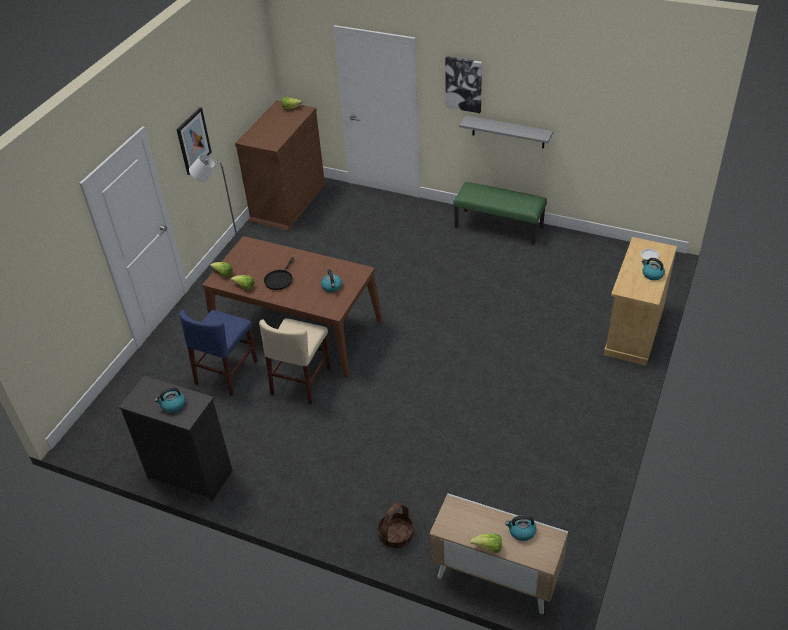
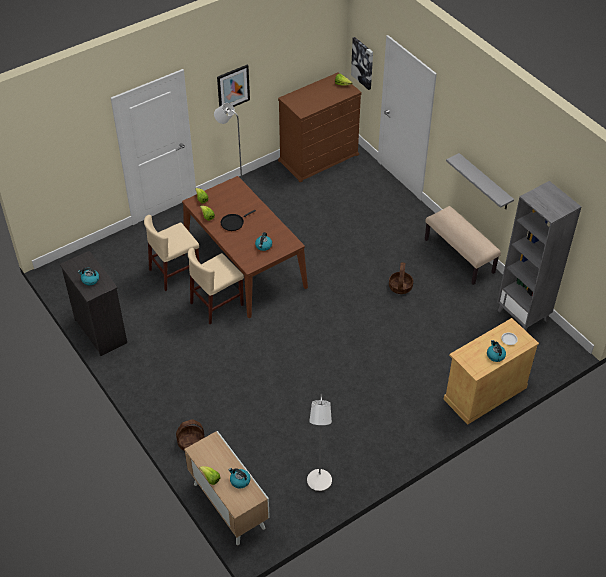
camera: 30 degrees right, 5 degrees up
blue chair [179,310,257,396] -> beige chair [144,215,199,291]
picture [445,56,482,113] -> picture moved to [351,37,373,90]
green bench [453,182,547,245] -> beige bench [425,206,501,285]
none -> grey floor lamp [307,394,332,492]
none -> basket [389,262,413,294]
none -> grey bookcase [497,181,581,332]

